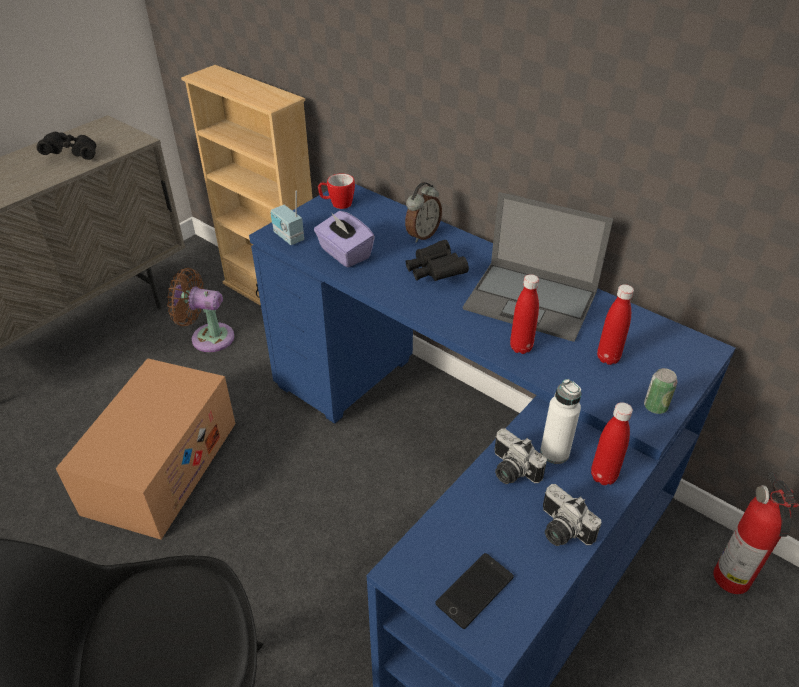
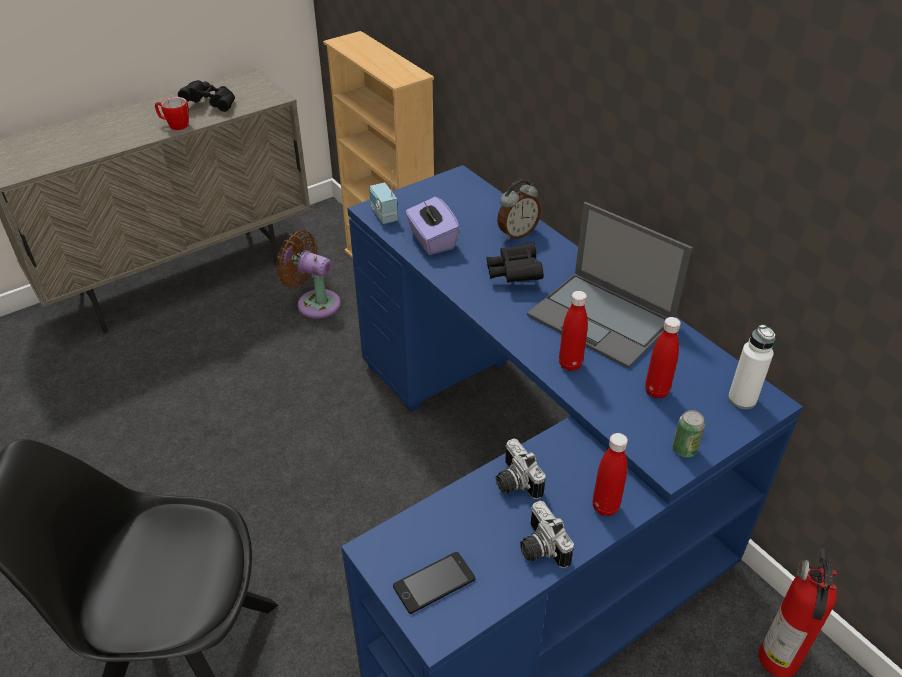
camera: 15 degrees right, 0 degrees up
cardboard box [55,358,235,540] -> none
mug [318,173,355,209] -> mug moved to [155,97,189,130]
white bottle [540,379,581,464] -> white bottle moved to [728,325,776,409]

